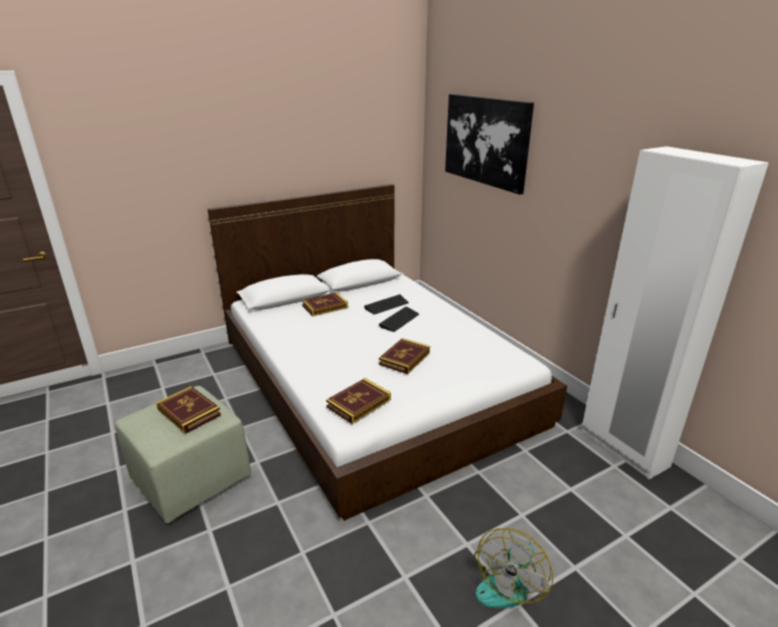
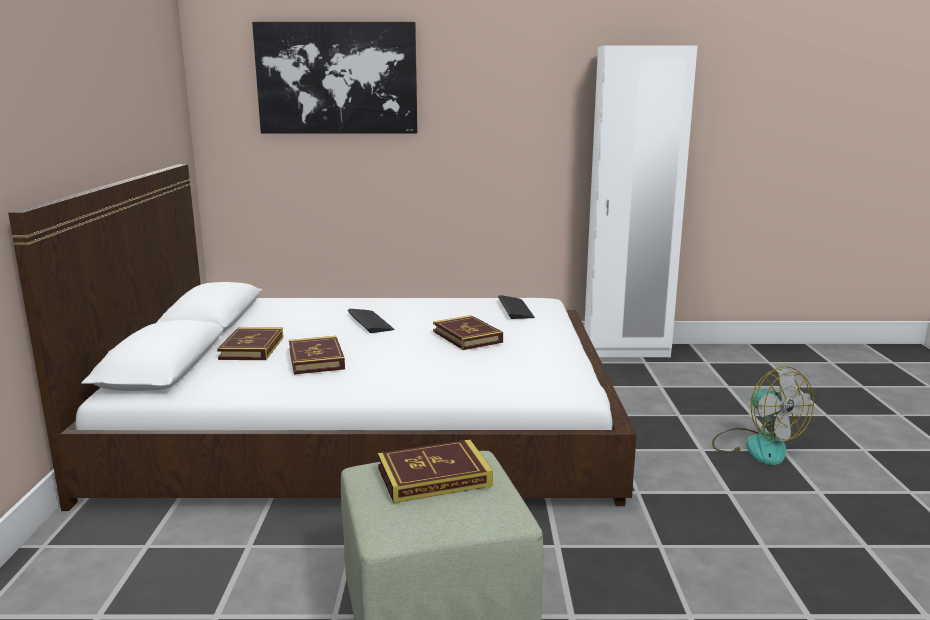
camera: 60 degrees left, 10 degrees down
book [326,378,391,424] -> book moved to [289,336,345,375]
keyboard [364,294,409,315] -> keyboard moved to [498,295,535,319]

